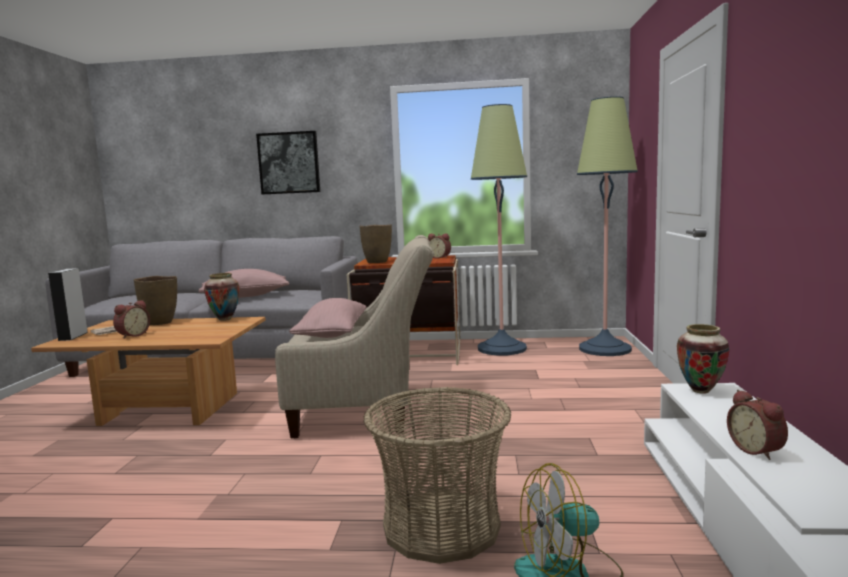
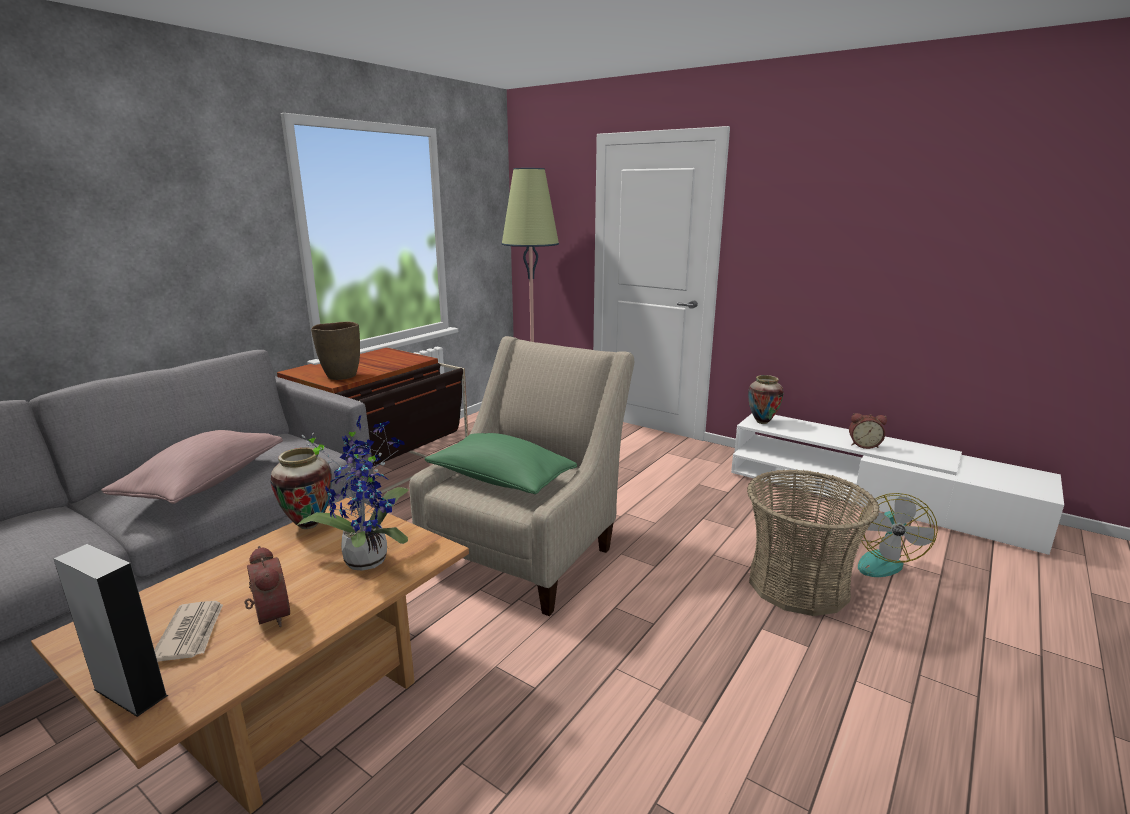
camera: 60 degrees left, 10 degrees up
brown vase [134,276,177,325] -> none
picture [256,131,320,195] -> none
pink pillow [289,298,366,338] -> green pillow [425,433,577,494]
alarm clock [428,234,451,259] -> none
floor lamp [471,104,527,356] -> none
none -> potted plant [297,416,409,571]

